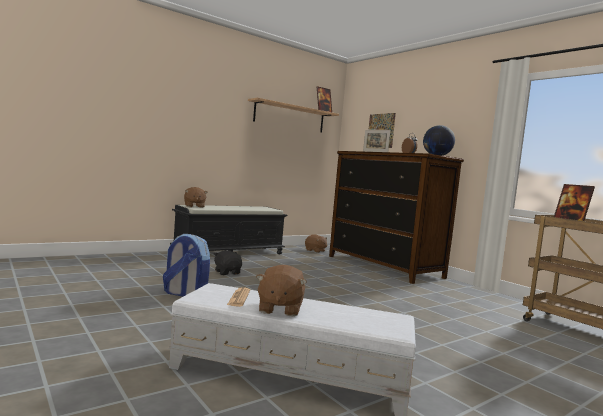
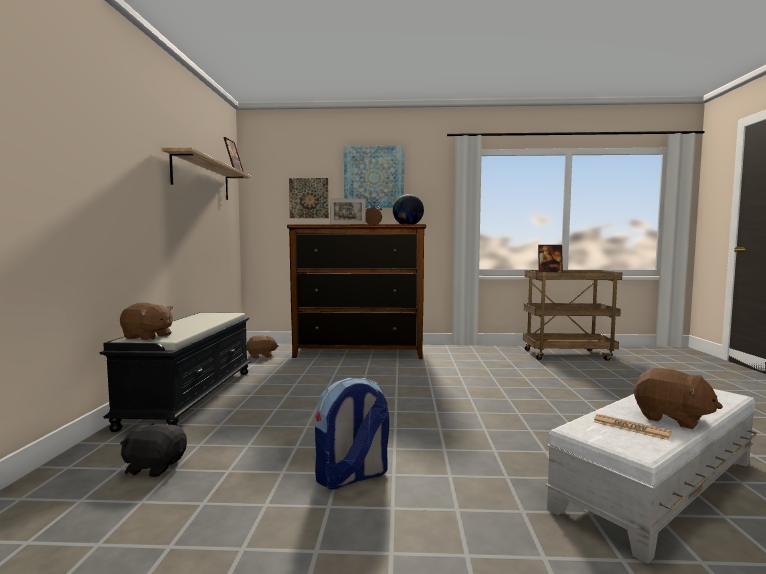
camera: 50 degrees left, 0 degrees up
black plush toy [214,250,242,275] -> black plush toy moved to [120,422,187,477]
none -> picture [344,146,404,208]

